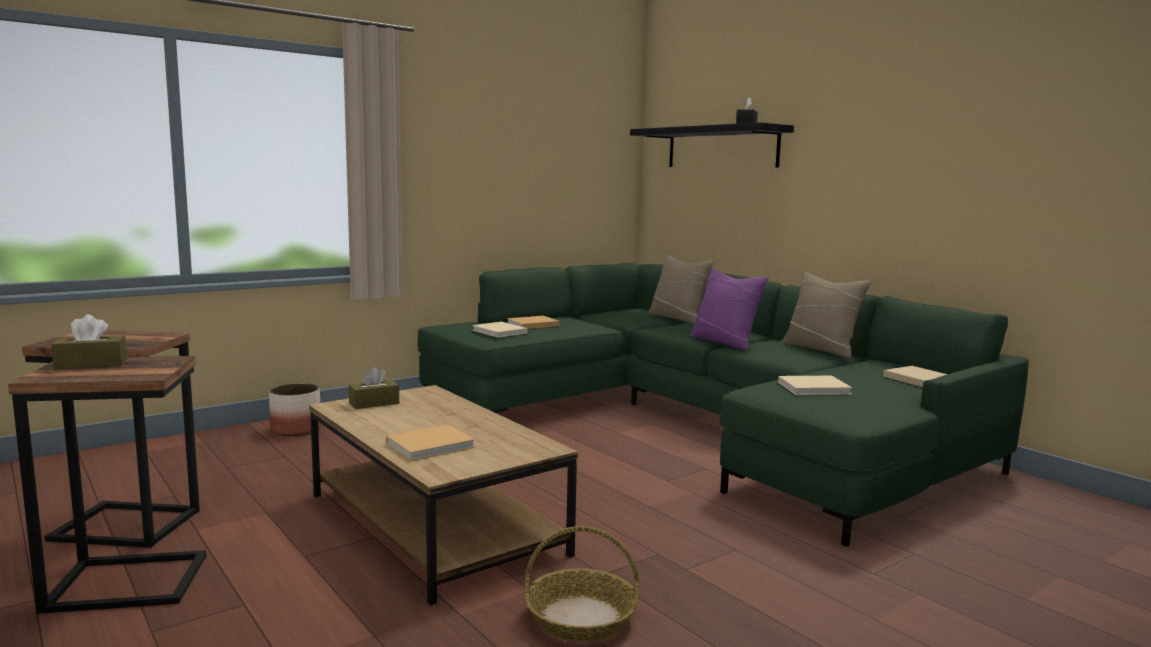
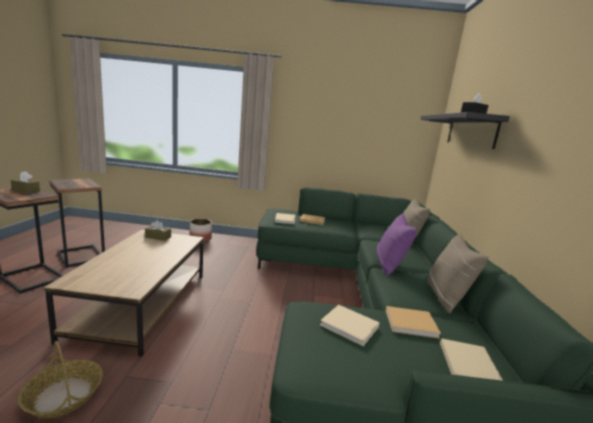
camera: 40 degrees right, 5 degrees up
beige book [386,425,475,461] -> beige book moved to [385,306,441,339]

